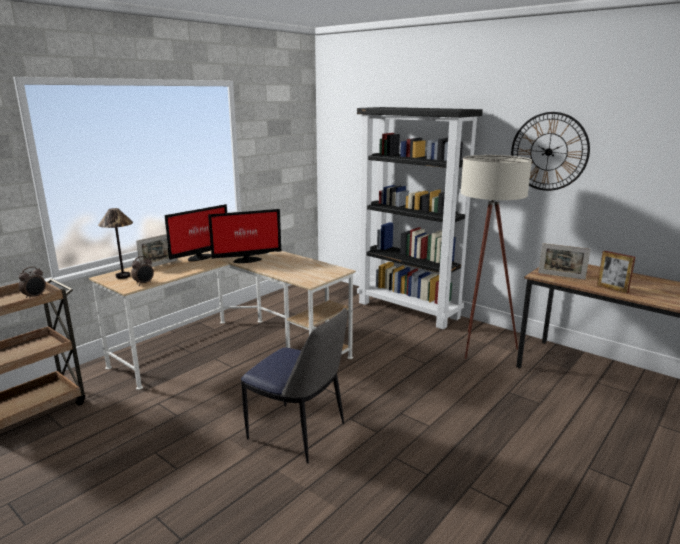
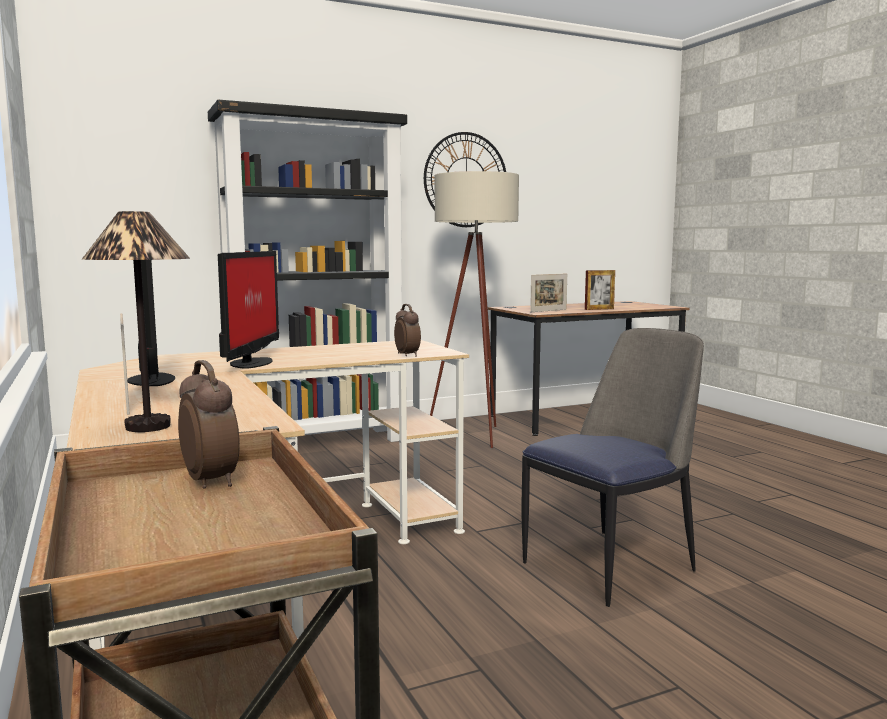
camera: 65 degrees left, 10 degrees down
alarm clock [131,256,154,286] -> alarm clock moved to [394,304,421,357]

